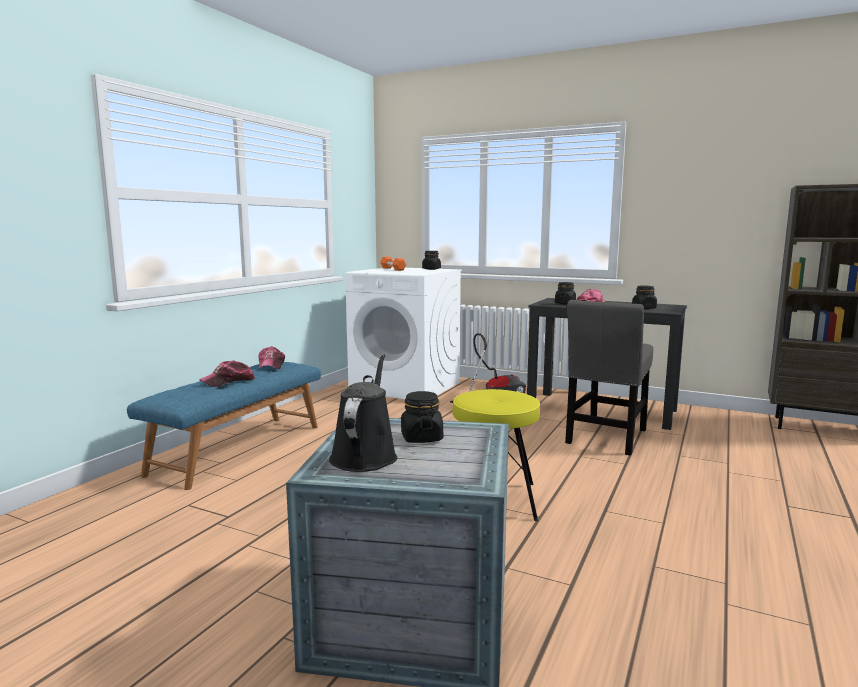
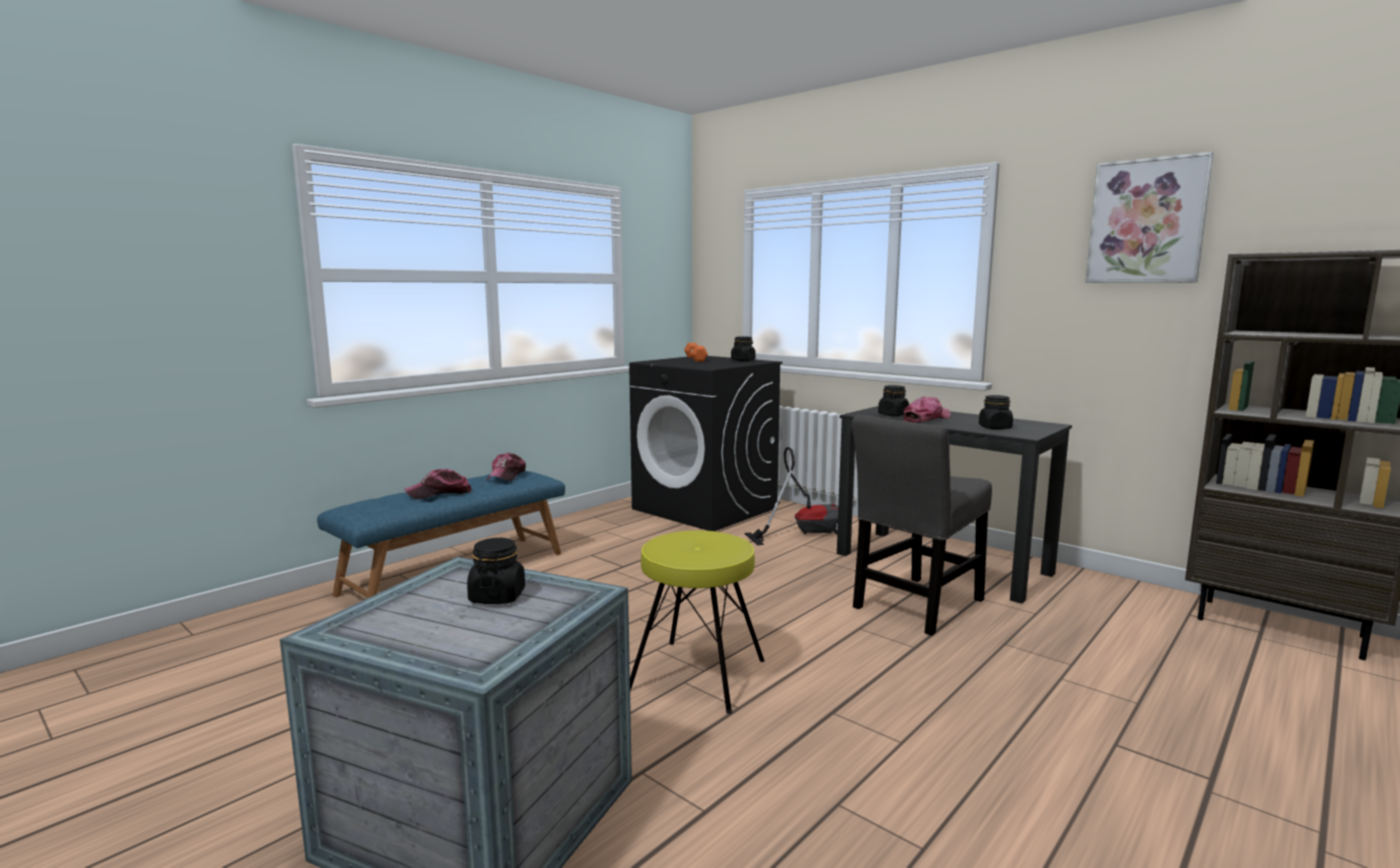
camera: 15 degrees right, 0 degrees up
black watering can [329,354,397,472] -> none
white washing machine [345,267,462,399] -> black washing machine [629,356,782,531]
none -> picture [1085,152,1214,283]

